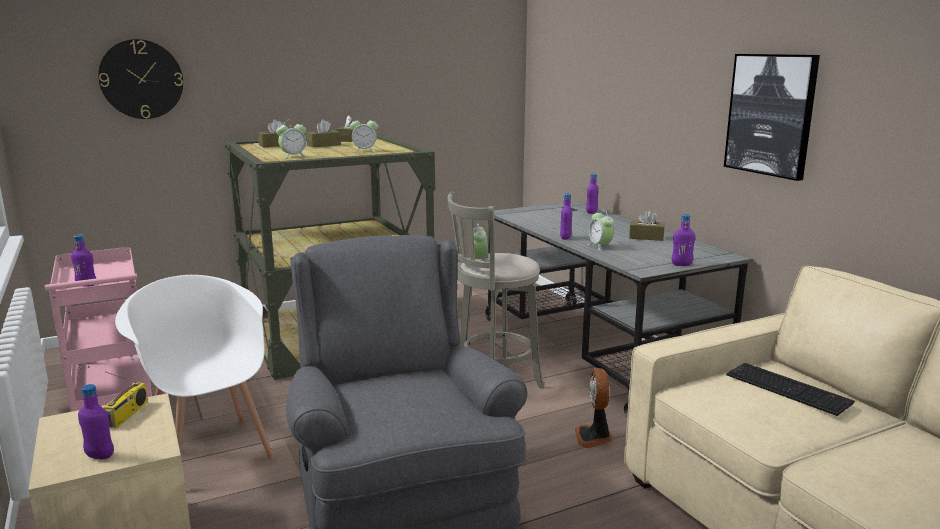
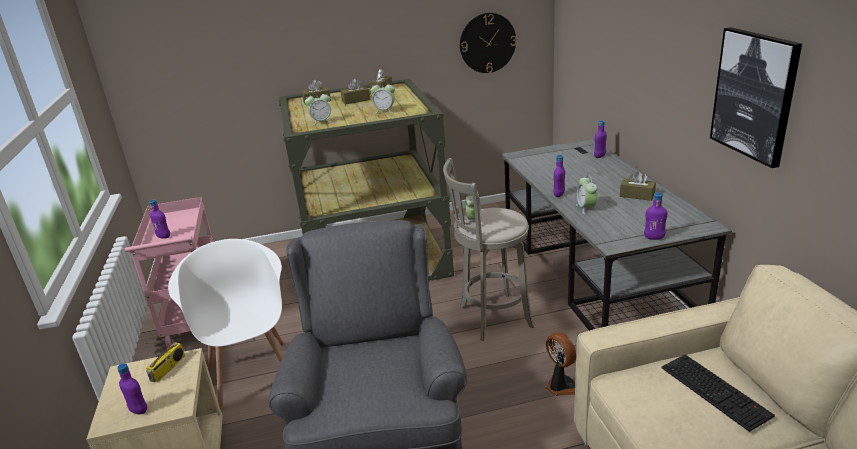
camera: 15 degrees right, 10 degrees up
wall clock [98,39,183,119] -> wall clock moved to [460,13,516,73]
fan [574,368,613,448] -> fan turned 135 degrees clockwise [545,332,576,396]

